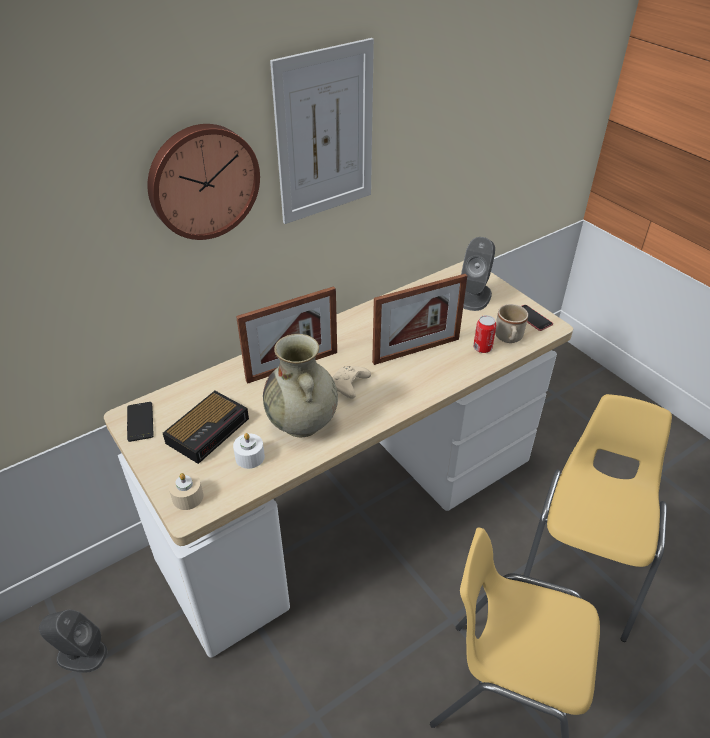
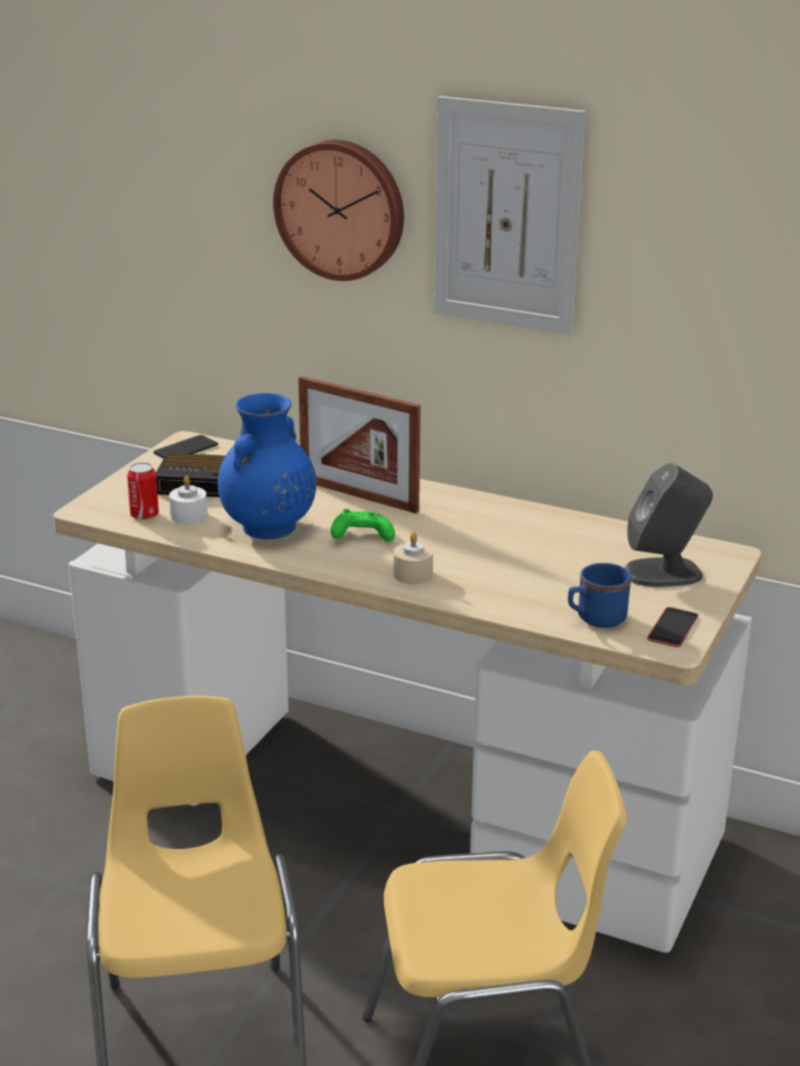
camera: 60 degrees right, 15 degrees down
grey speaker [39,609,107,673] -> none
beige candle [169,472,203,510] -> beige candle moved to [393,532,433,584]
beige vase [263,334,338,437] -> blue vase [218,393,316,539]
beige game controller [332,366,371,399] -> green game controller [331,509,395,542]
picture frame [372,274,467,365] -> none
can [473,315,496,353] -> can moved to [127,462,159,520]
beige mug [495,304,528,343] -> blue mug [568,563,631,628]

